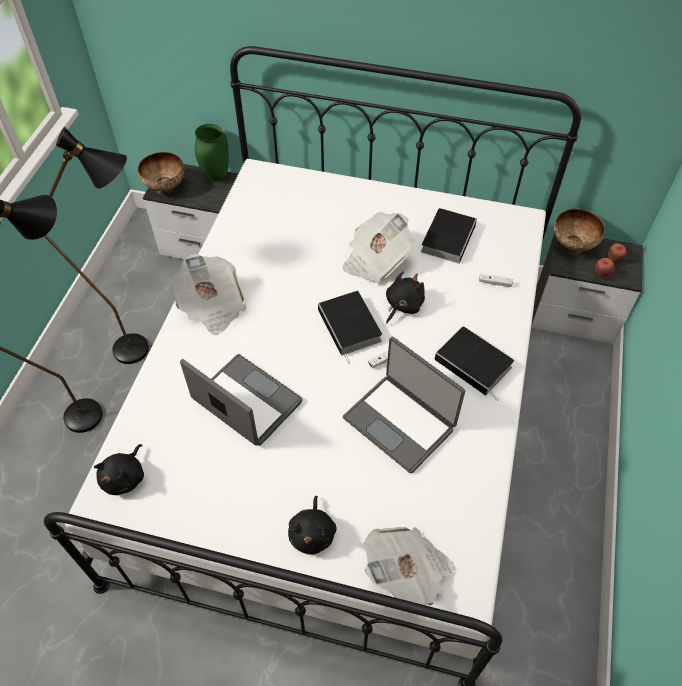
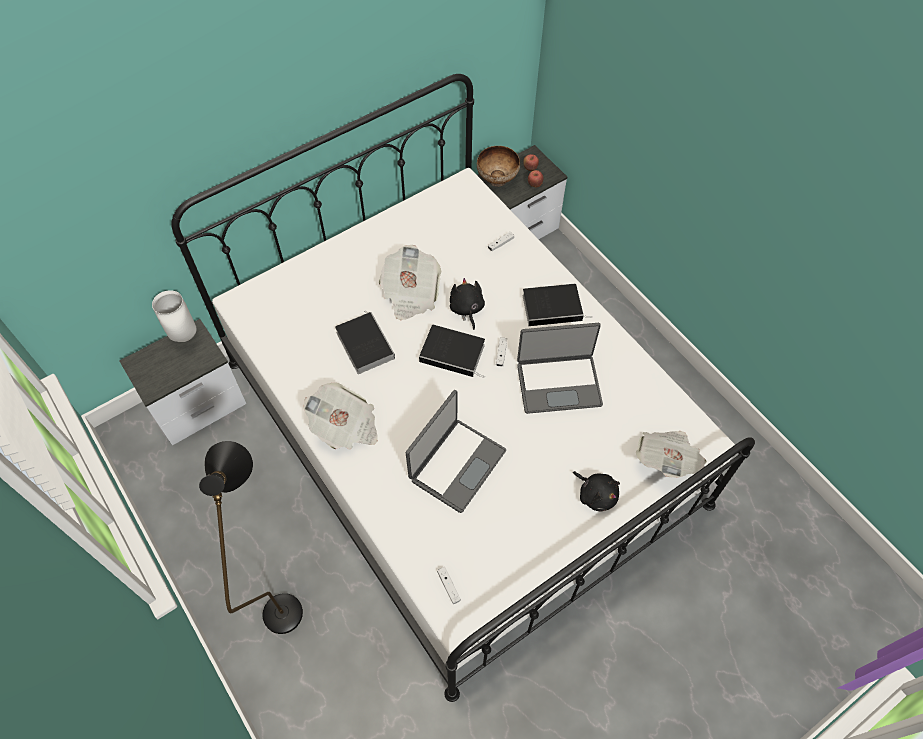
camera: 50 degrees left, 5 degrees up
black floor lamp [44,127,149,364] -> none
black plush toy [94,444,144,495] -> white game controller [437,567,461,604]
bowl [138,152,184,194] -> none
laptop [180,354,302,446] -> laptop turned 135 degrees clockwise [406,390,506,513]
green vase [195,124,228,181] -> white vase [152,290,197,342]
book [421,208,477,264] -> book moved to [335,311,395,374]

